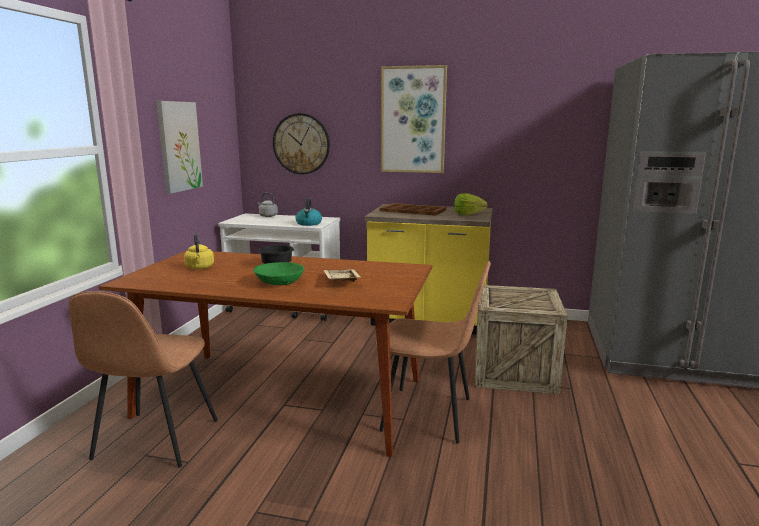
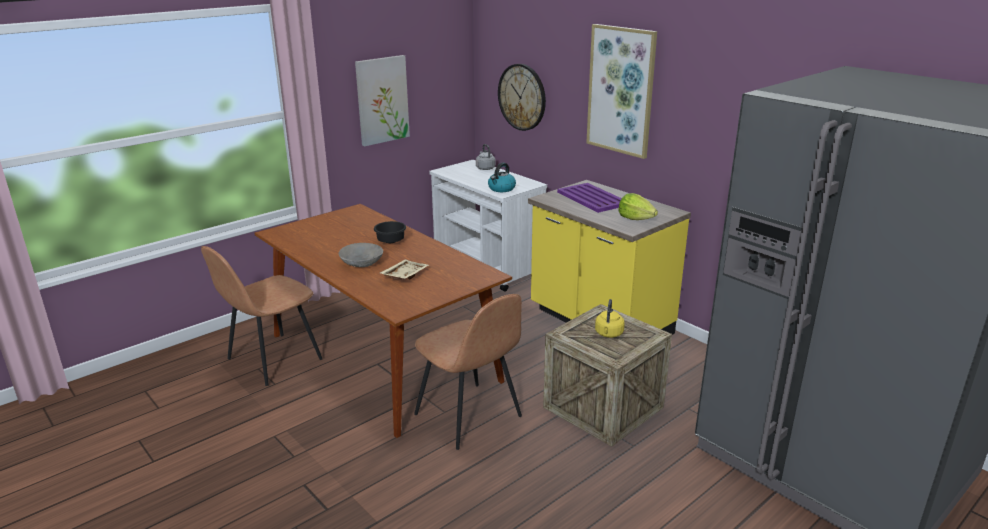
camera: 35 degrees right, 10 degrees up
yellow kettle [184,233,214,269] -> yellow kettle moved to [595,299,625,338]
green bowl [253,262,304,285] -> grey bowl [339,243,383,267]
brown tray [380,203,447,216] -> purple tray [557,183,622,213]

